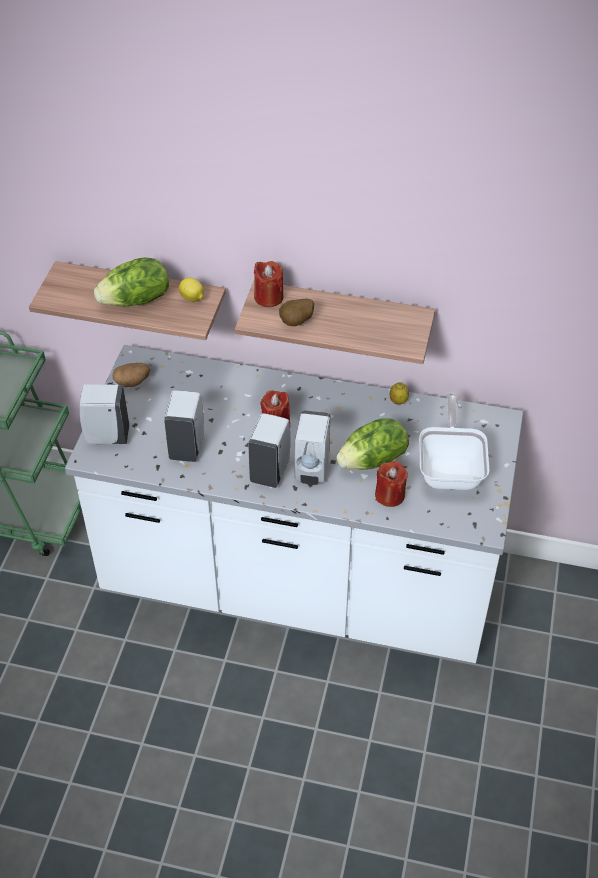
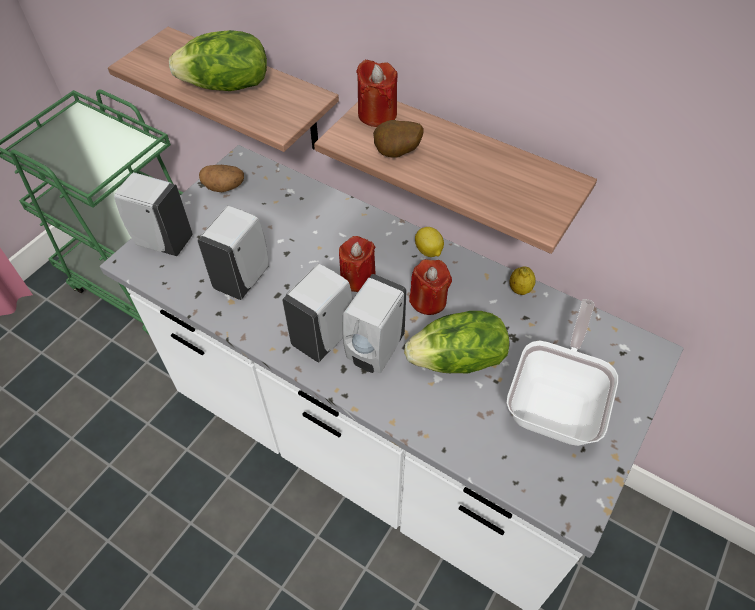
camera: 20 degrees right, 5 degrees up
lemon [179,278,204,302] -> lemon moved to [415,227,444,257]
red candle [375,461,408,507] -> red candle moved to [409,259,452,315]

